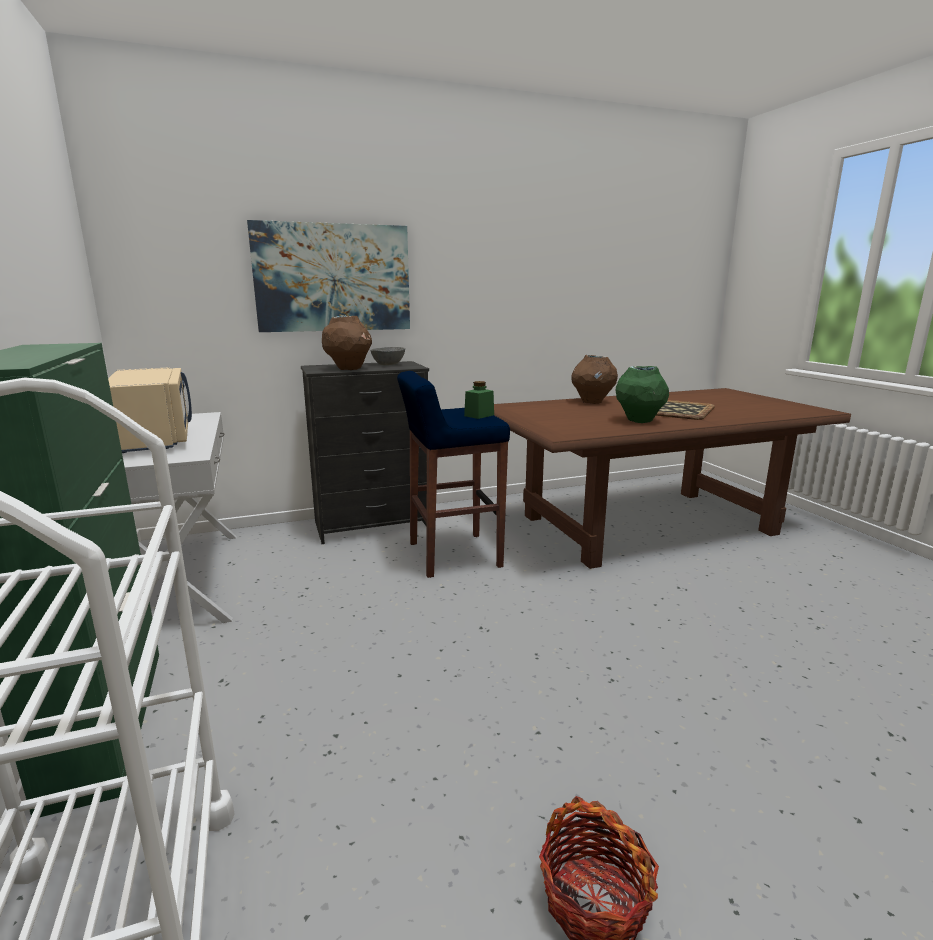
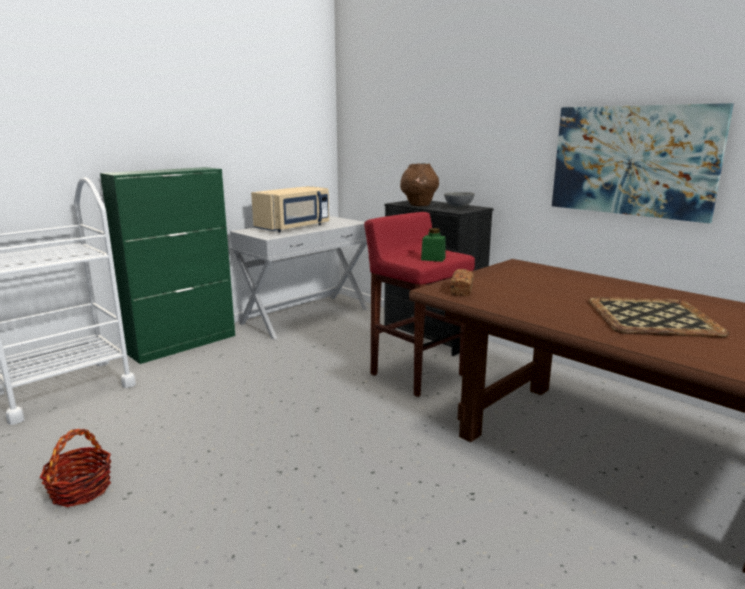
camera: 65 degrees right, 0 degrees up
picture [247,220,410,332] -> picture moved to [552,103,734,223]
blue stool [397,371,510,578] -> red stool [364,212,475,397]
brown vase [571,355,618,404] -> none
green vase [616,366,669,423] -> none
none -> bread [451,269,474,296]

